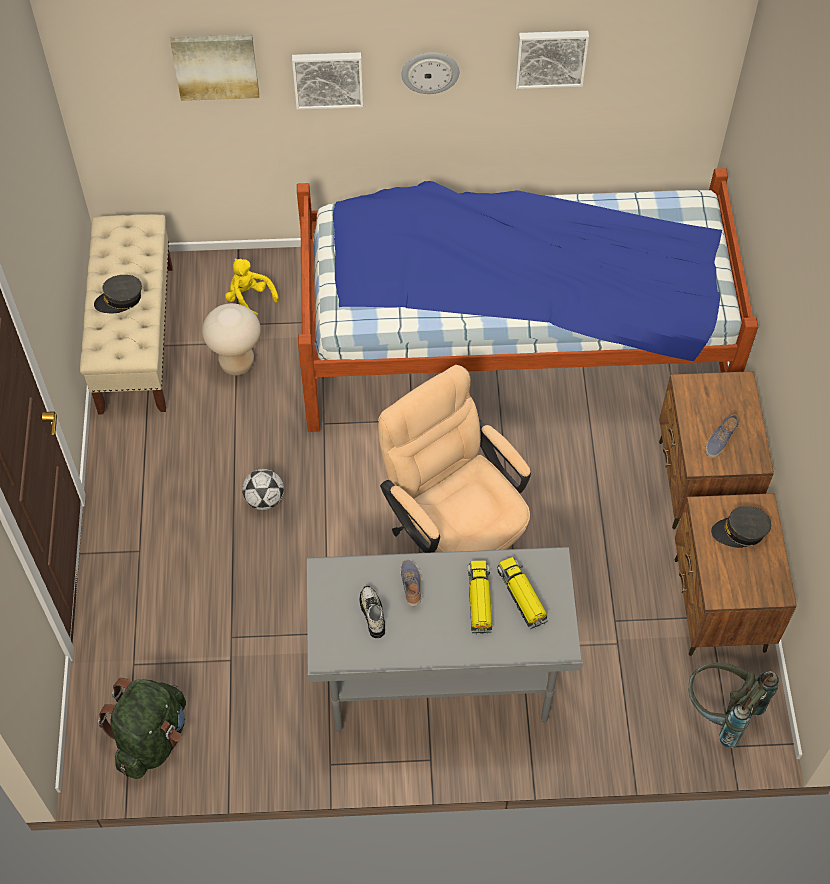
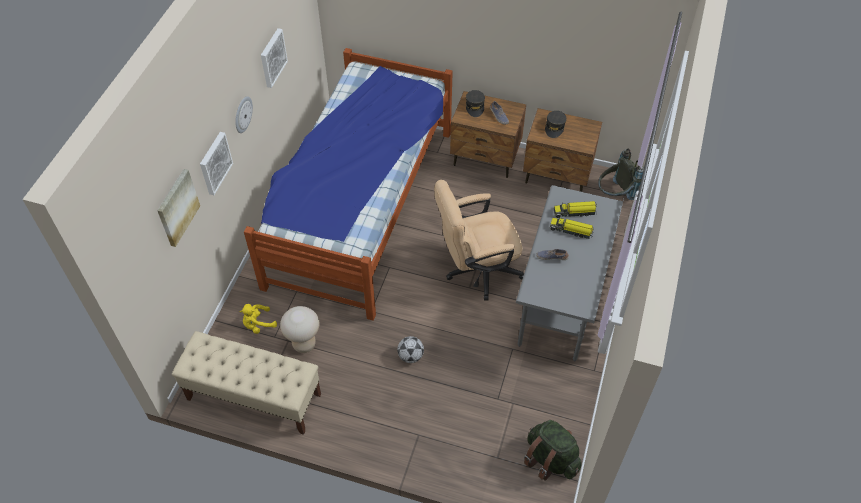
camera: 70 degrees left, 5 degrees down
grey cap [94,275,142,313] -> grey cap moved to [466,90,485,117]
shoe [360,586,385,638] -> none

